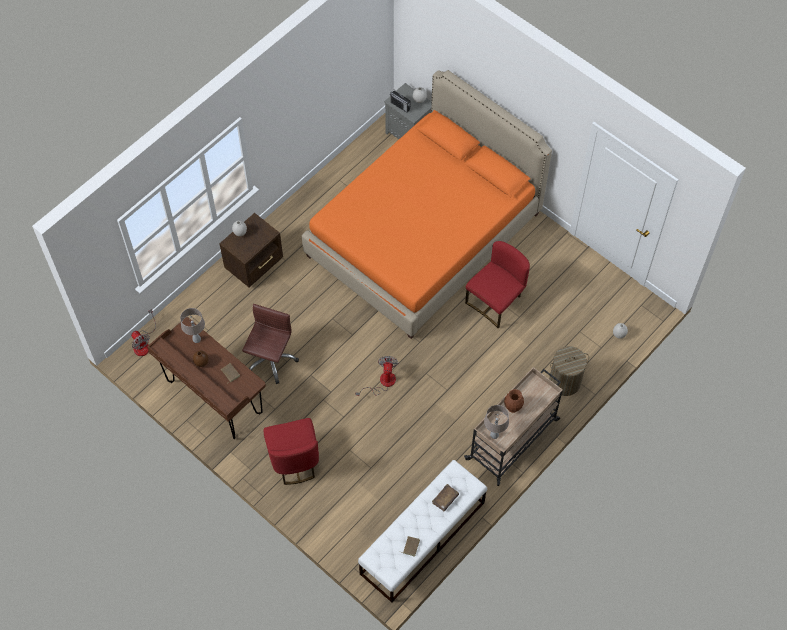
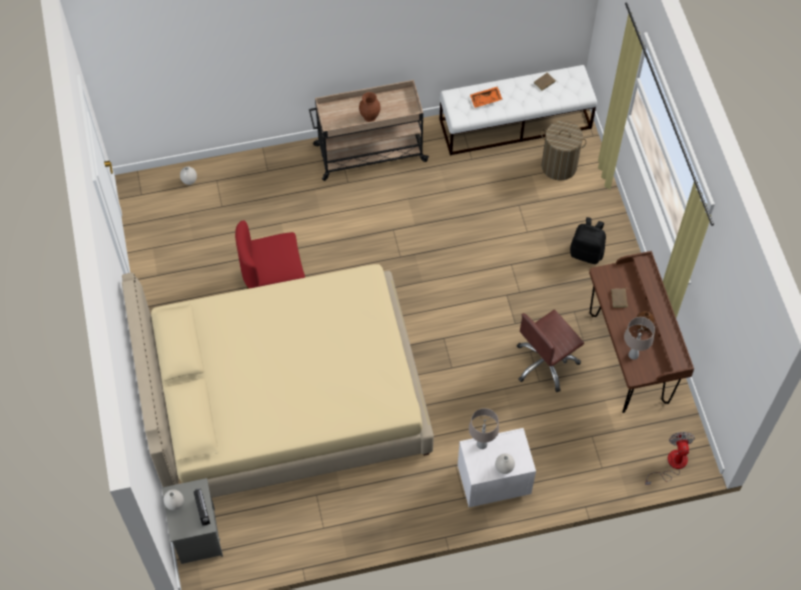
camera: 145 degrees left, 0 degrees up
brown nightstand [219,213,283,287] -> white nightstand [458,428,536,507]
red chair [263,418,319,485] -> black backpack [570,217,606,264]
orange bed [302,70,552,339] -> beige bed [122,264,434,498]
fan [355,356,398,396] -> none
brown book [432,484,459,511] -> orange tray [470,86,503,108]
beige table lamp [484,405,509,439] -> beige table lamp moved to [469,408,499,449]
laundry basket [549,346,589,396] -> laundry basket moved to [541,121,587,181]

